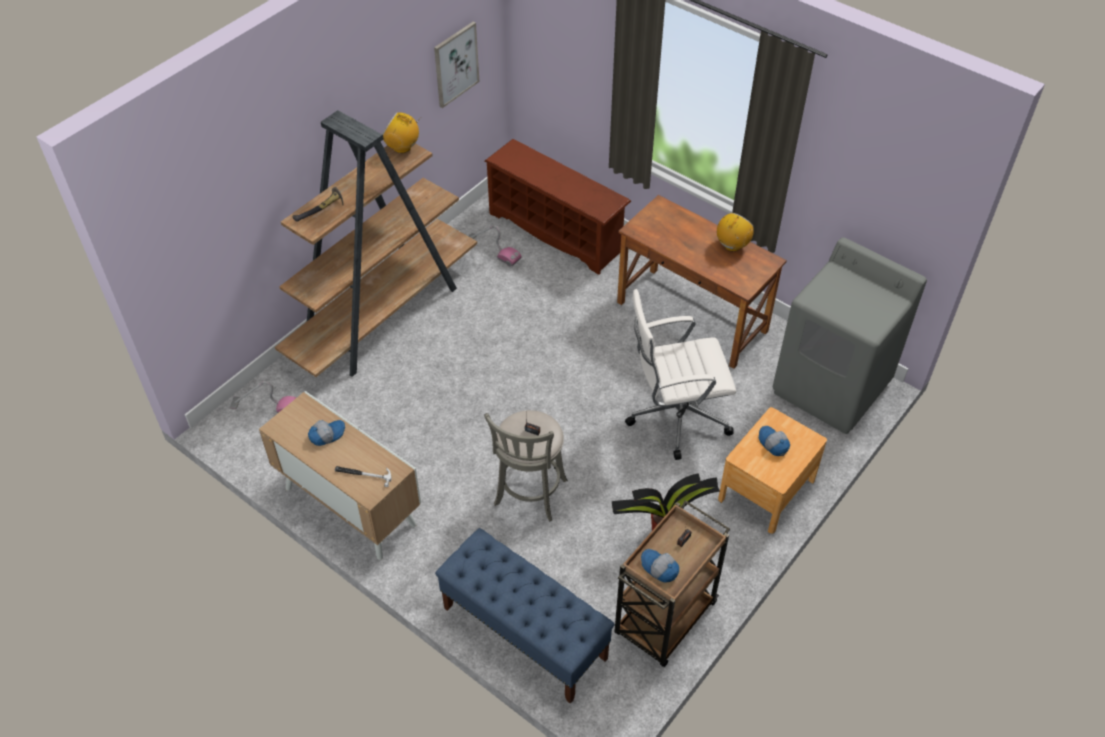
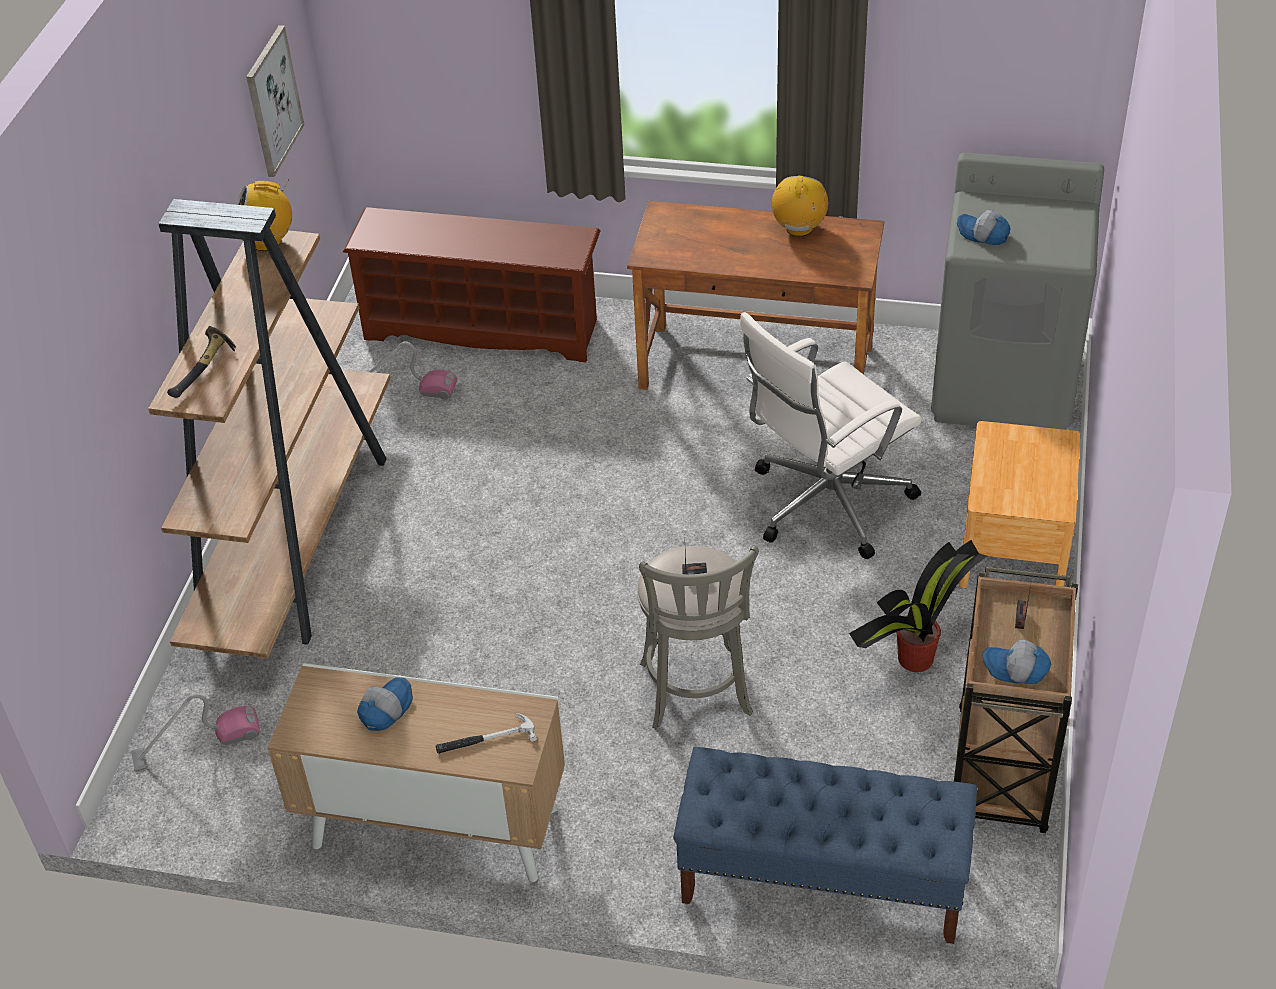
camera: 25 degrees left, 5 degrees down
cap [759,426,790,456] -> cap moved to [957,210,1010,245]

